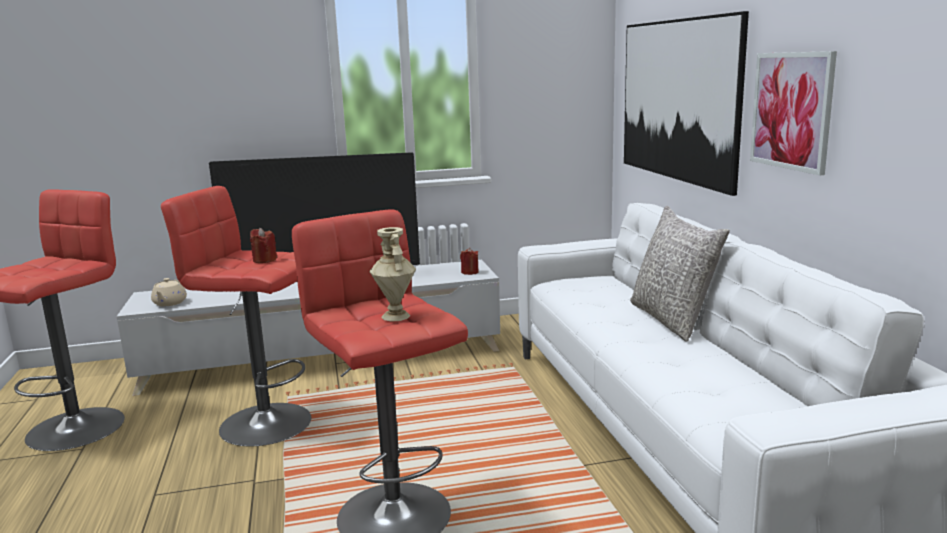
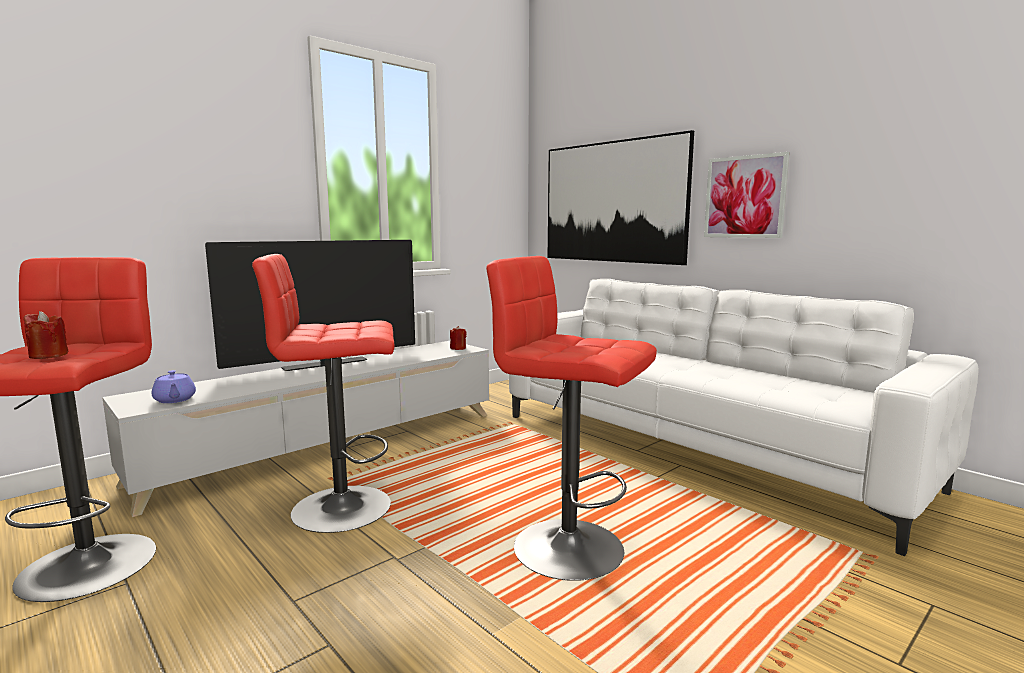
camera: 30 degrees left, 5 degrees down
beige teapot [151,278,187,306] -> purple teapot [151,370,196,403]
red candle [250,228,277,263] -> red candle moved to [23,311,68,359]
beige vase [369,227,416,322] -> none
grey pillow [630,206,730,342] -> none

